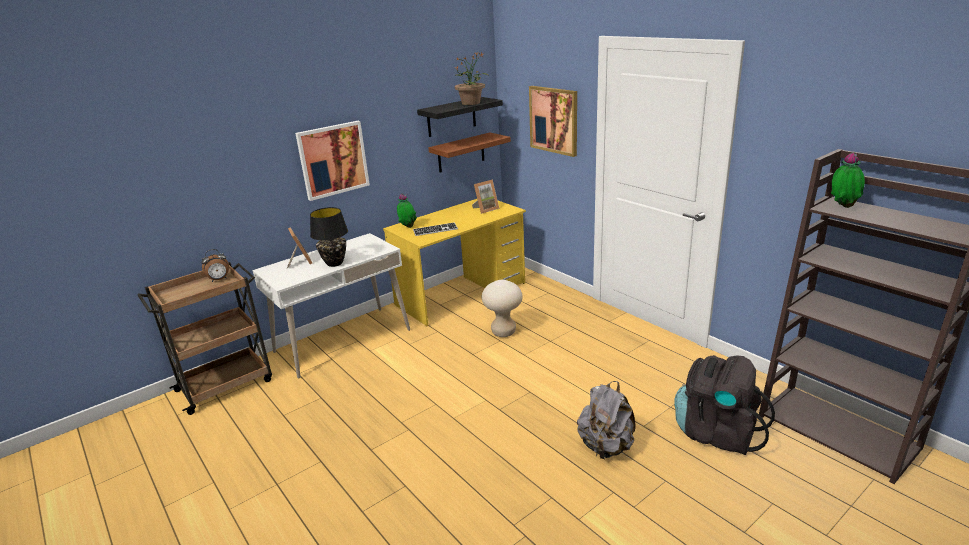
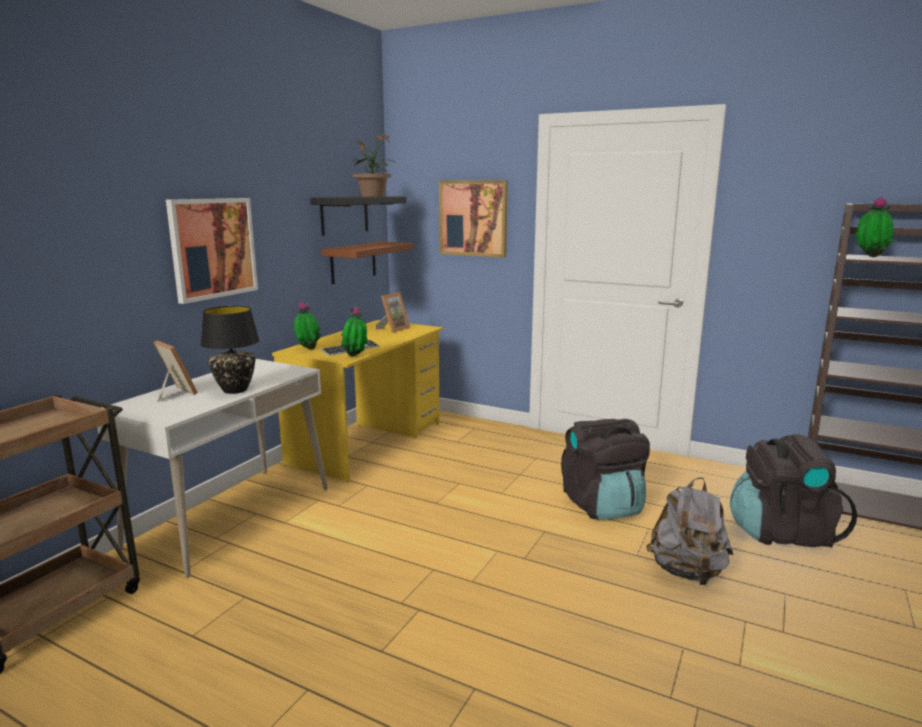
camera: 25 degrees left, 10 degrees down
alarm clock [201,249,229,282] -> none
beige stool [482,280,523,337] -> none
none -> potted plant [341,306,369,357]
none -> black backpack [561,419,650,519]

